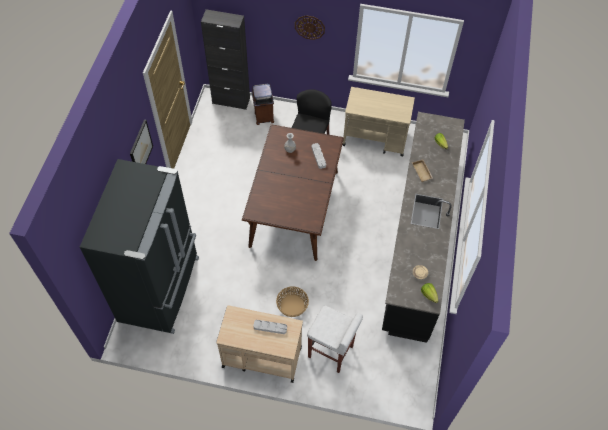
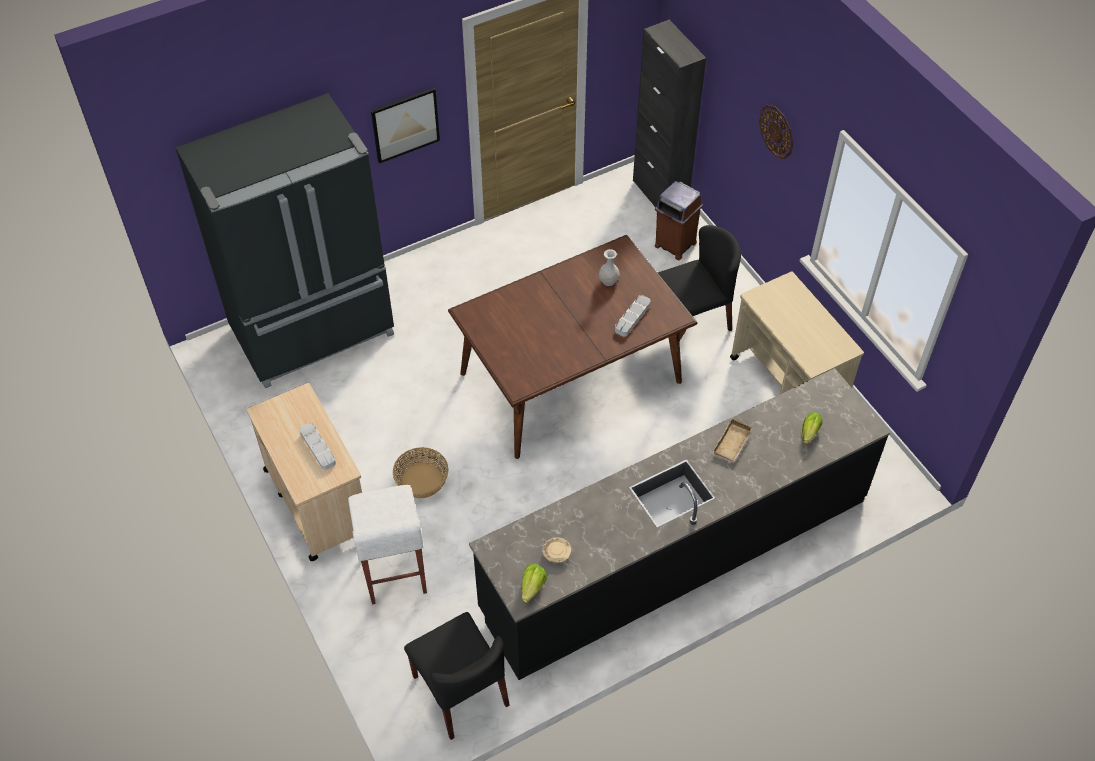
camera: 50 degrees right, 5 degrees down
none -> black chair [404,612,510,740]

